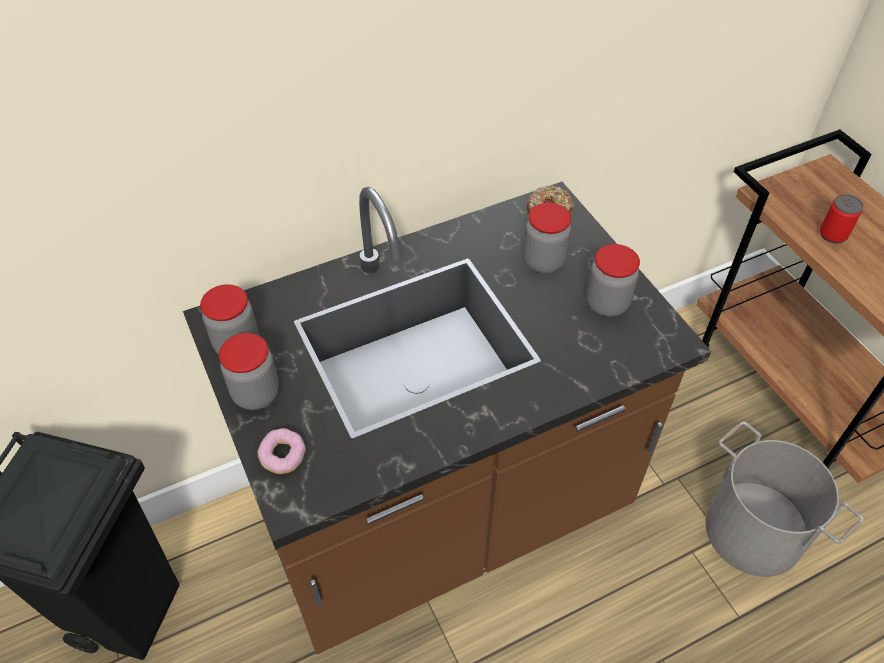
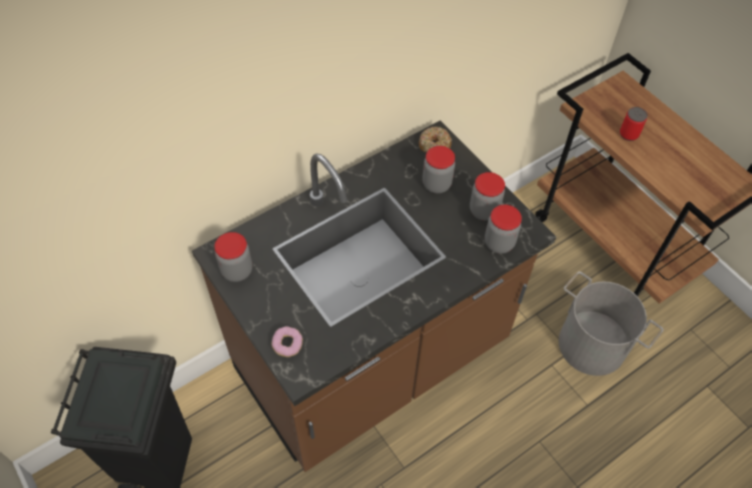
camera: 10 degrees left, 5 degrees up
jar [219,333,279,410] -> jar moved to [485,205,522,253]

